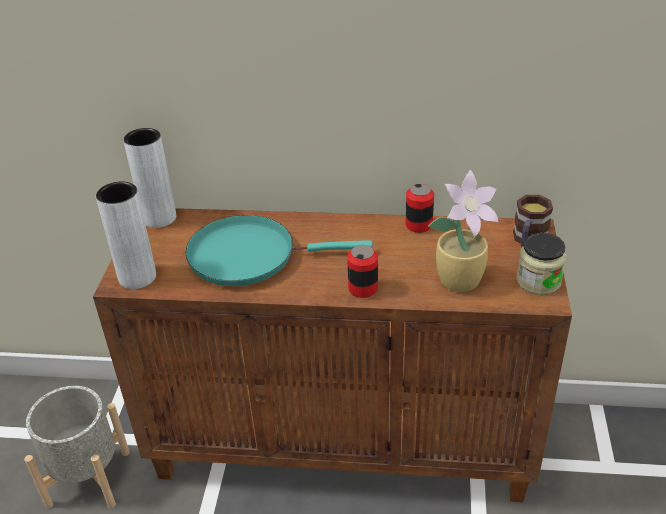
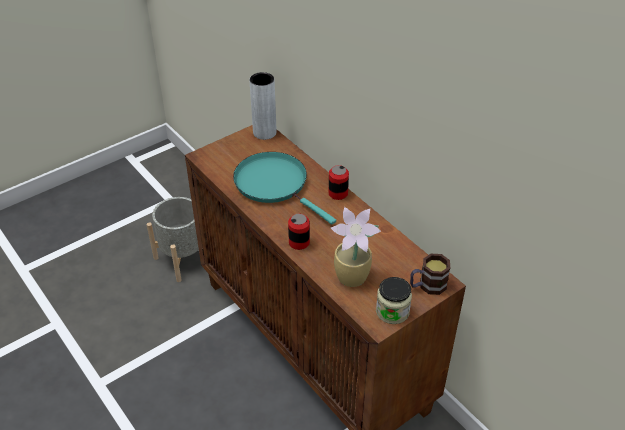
camera: 45 degrees right, 5 degrees up
grey vase [96,181,156,289] -> none
can [406,184,434,233] -> can moved to [329,165,349,200]

